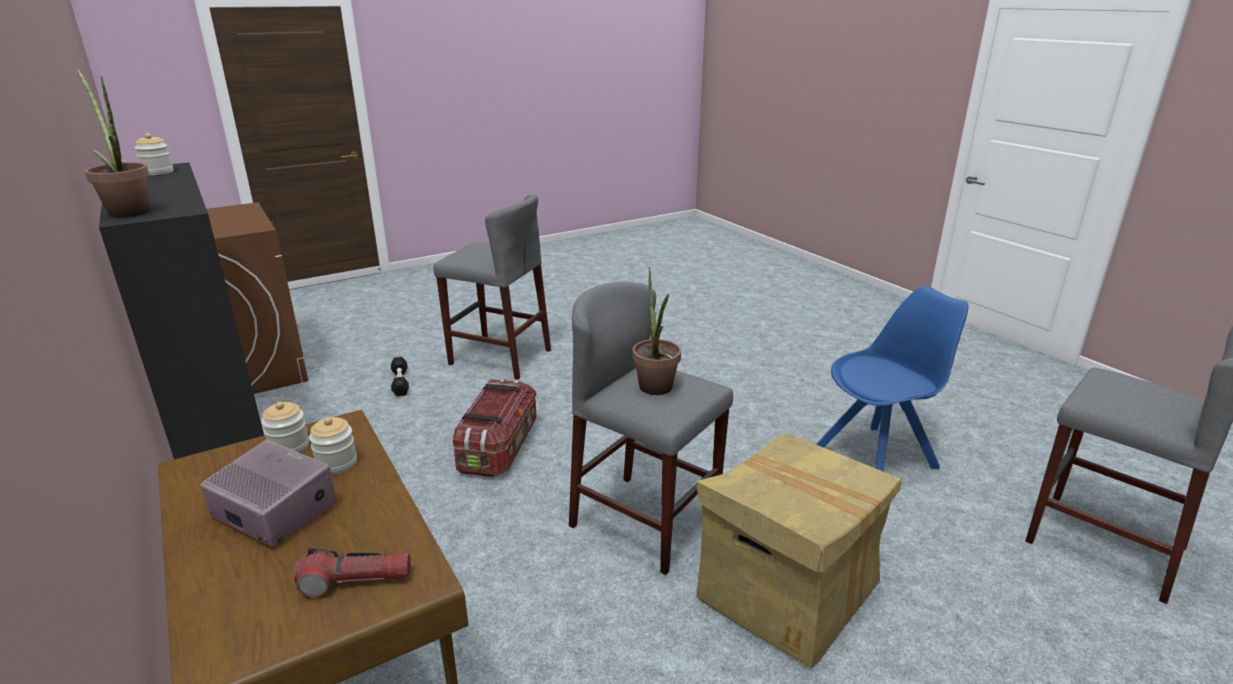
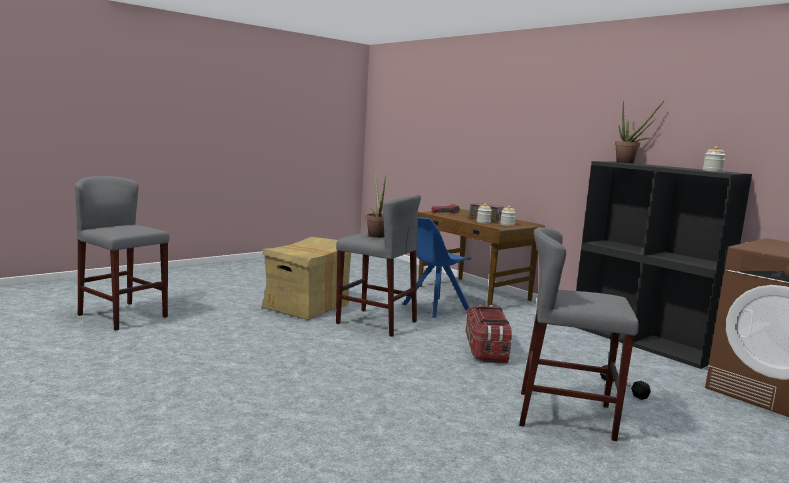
camera: 170 degrees right, 15 degrees down
blue chair [816,286,969,472] -> blue chair moved to [402,217,471,318]

